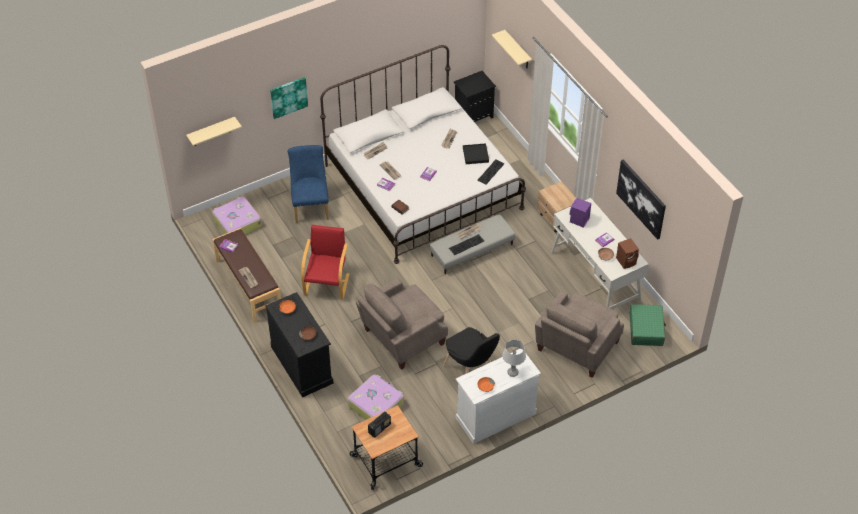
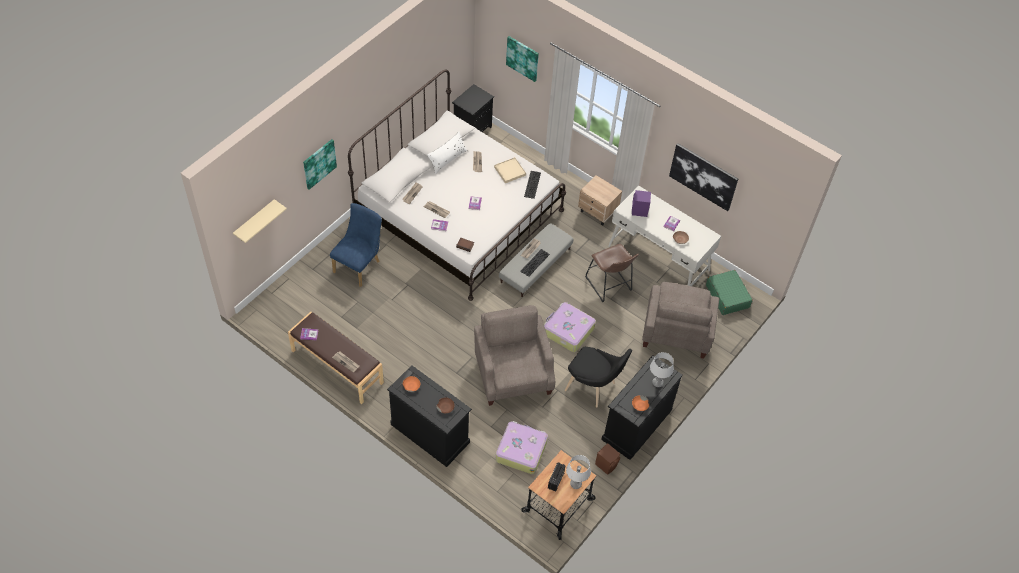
camera: 25 degrees left, 5 degrees up
suitcase [212,197,262,235] -> suitcase moved to [544,302,596,352]
blue chair [287,145,329,223] -> blue chair turned 60 degrees clockwise [330,203,382,287]
red armchair [301,225,350,299] -> none
beige armchair [356,279,448,370] -> beige armchair turned 135 degrees clockwise [474,305,555,406]
white dresser [456,348,541,444] -> black dresser [601,355,683,460]
black tray [463,143,489,164] -> beige tray [494,157,526,183]
beige shelf [492,30,532,68] -> picture [506,36,539,82]
brown speaker [616,238,639,269] -> brown speaker moved to [595,443,620,475]
none -> white pillow [427,132,467,174]
none -> grey table lamp [566,455,591,489]
none -> brown stool [585,244,639,302]

